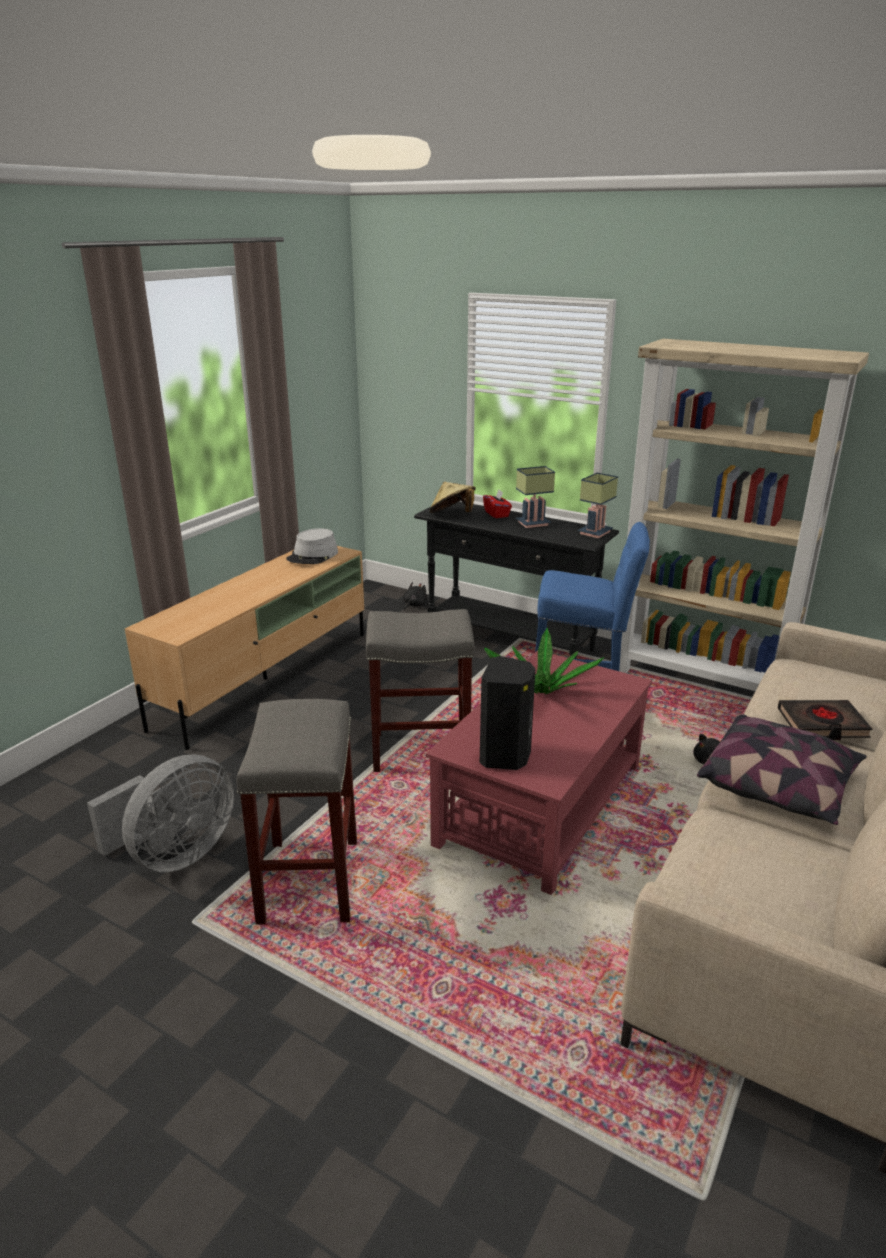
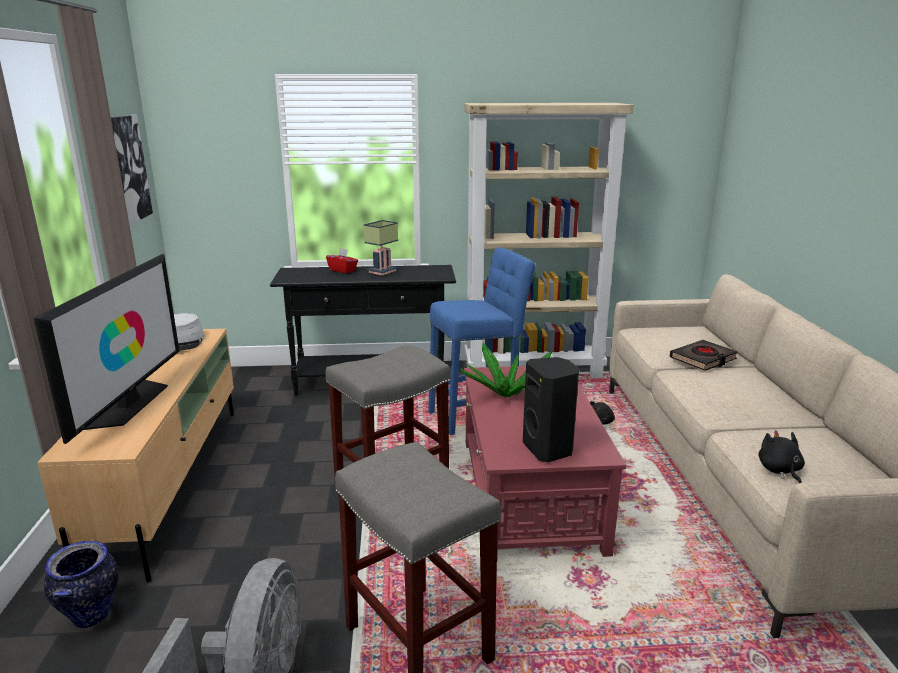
camera: 35 degrees left, 5 degrees down
black plush toy [403,582,427,611] -> black plush toy moved to [759,430,805,483]
beige hat [429,482,476,513] -> none
table lamp [578,473,618,538] -> none
pillow [697,714,867,825] -> none
none -> television [34,254,179,444]
none -> vase [44,541,118,628]
none -> picture [111,115,153,225]

